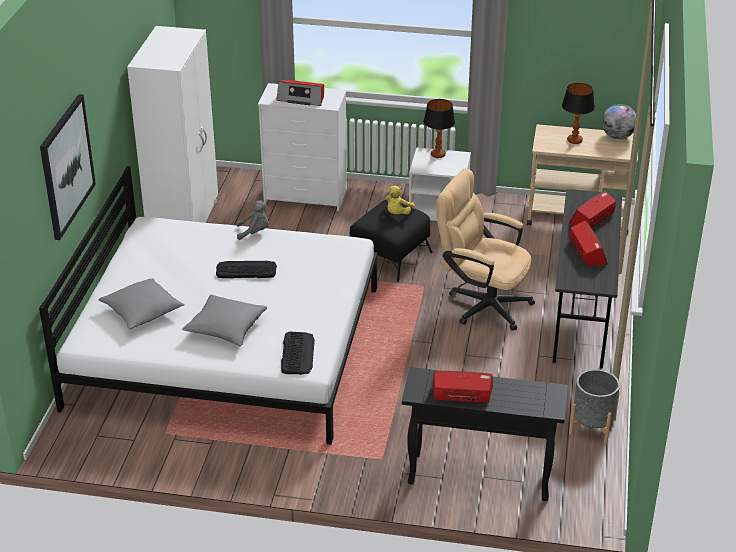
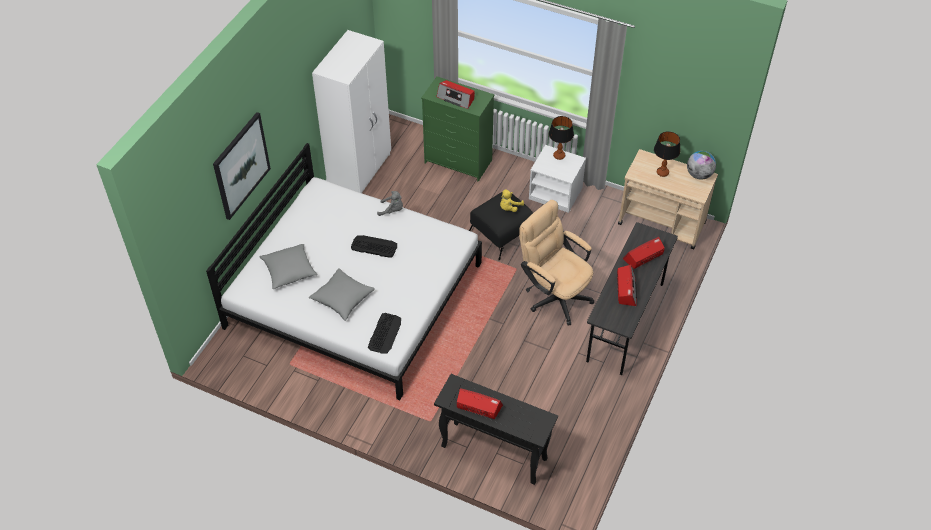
camera: 15 degrees right, 15 degrees up
white dresser [258,83,347,211] -> green dresser [421,77,494,182]
grey planter [569,369,620,444] -> none

